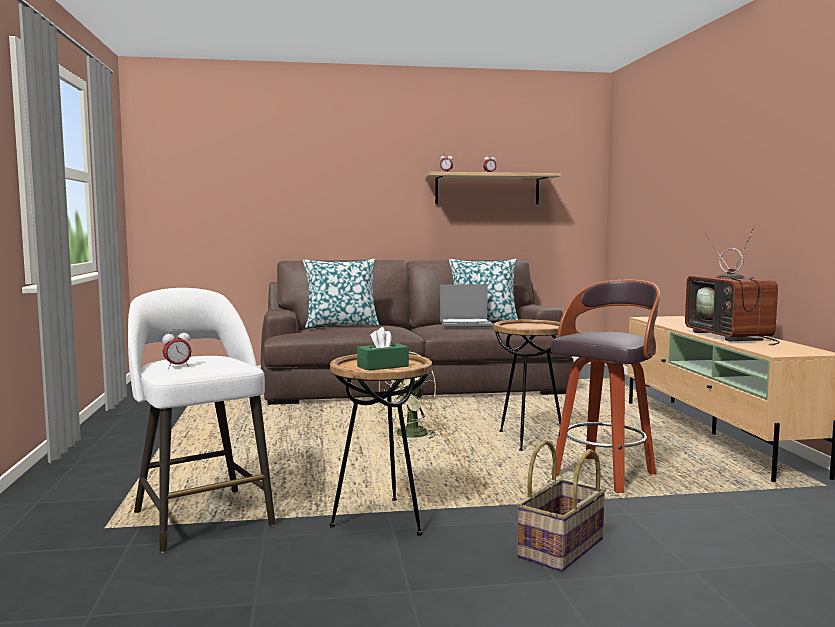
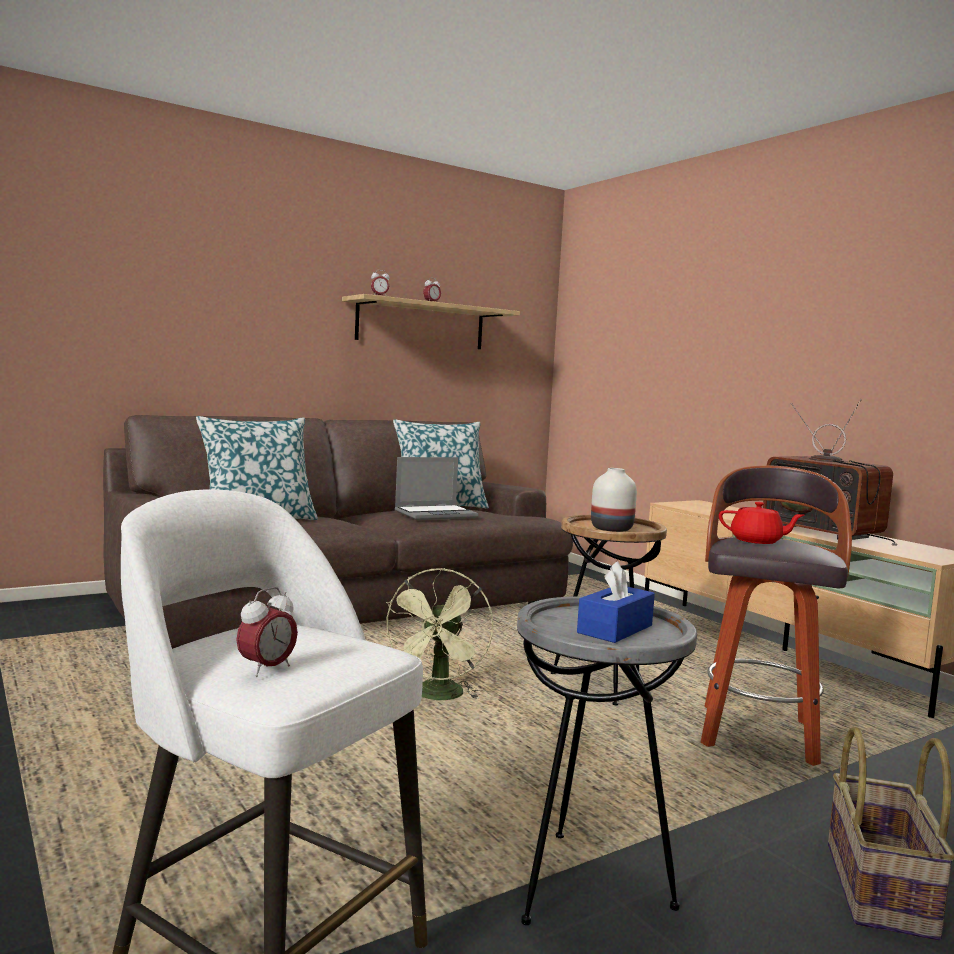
camera: 25 degrees left, 0 degrees up
brown side table [330,354,432,536] -> grey side table [517,596,697,925]
green tissue box [357,327,409,370] -> blue tissue box [577,561,655,643]
none -> white vase [591,468,637,532]
none -> red teapot [719,502,804,544]

